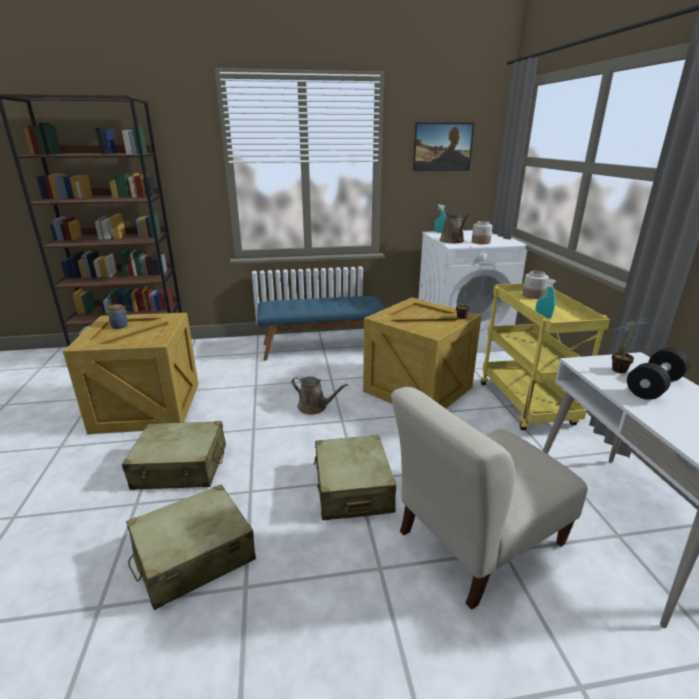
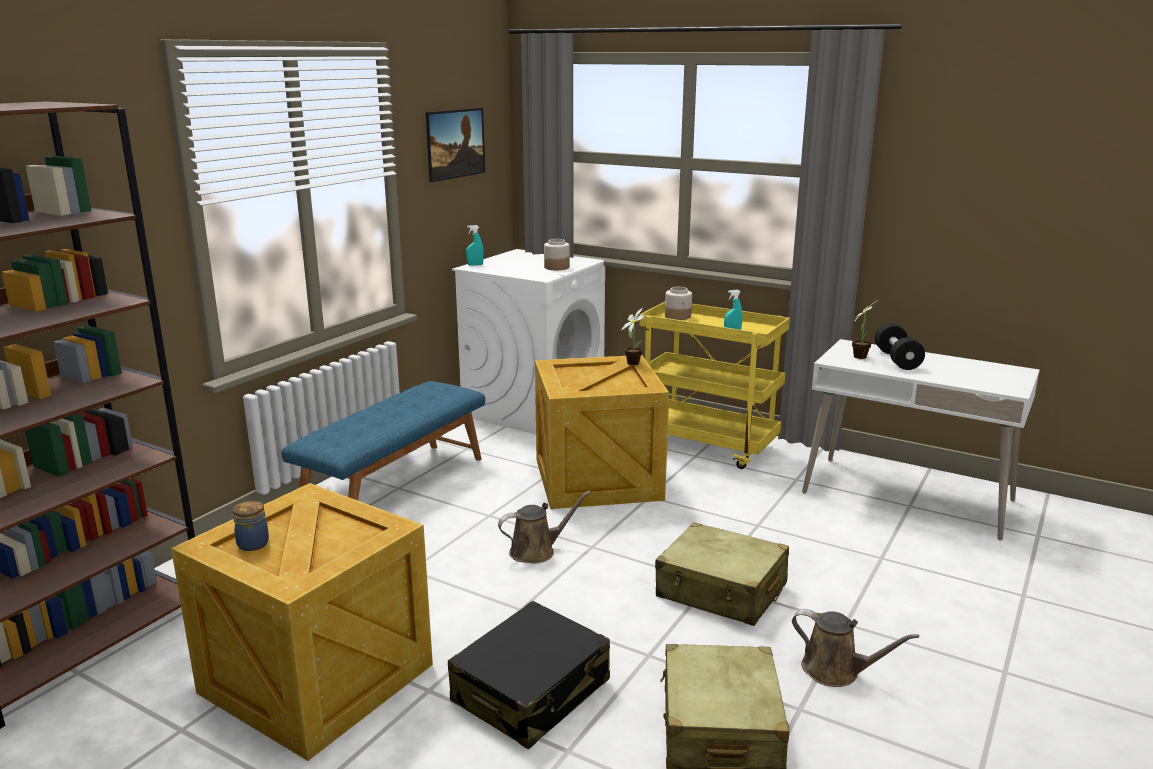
camera: 50 degrees left, 5 degrees down
beige suitcase [122,421,226,490] -> black suitcase [448,601,610,749]
beige chair [391,387,588,610] -> none
brown watering can [440,212,469,243] -> brown watering can moved to [792,609,919,687]

